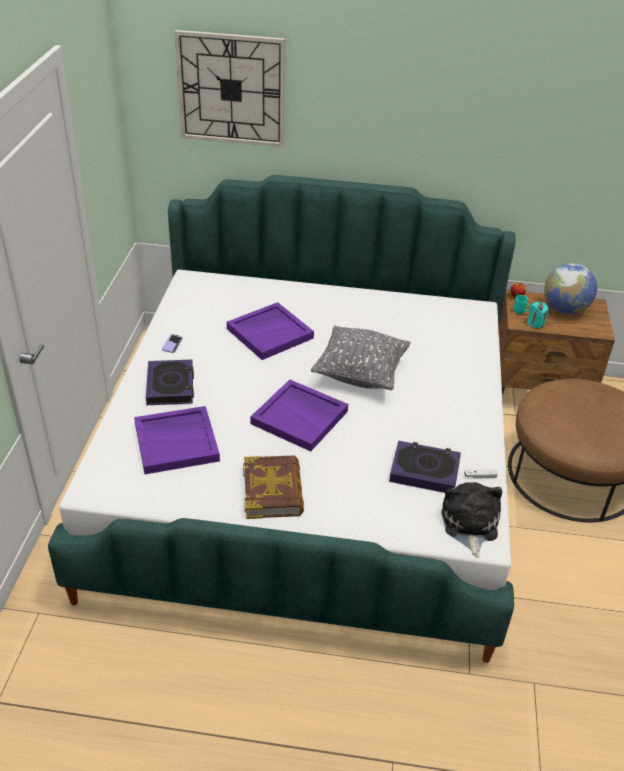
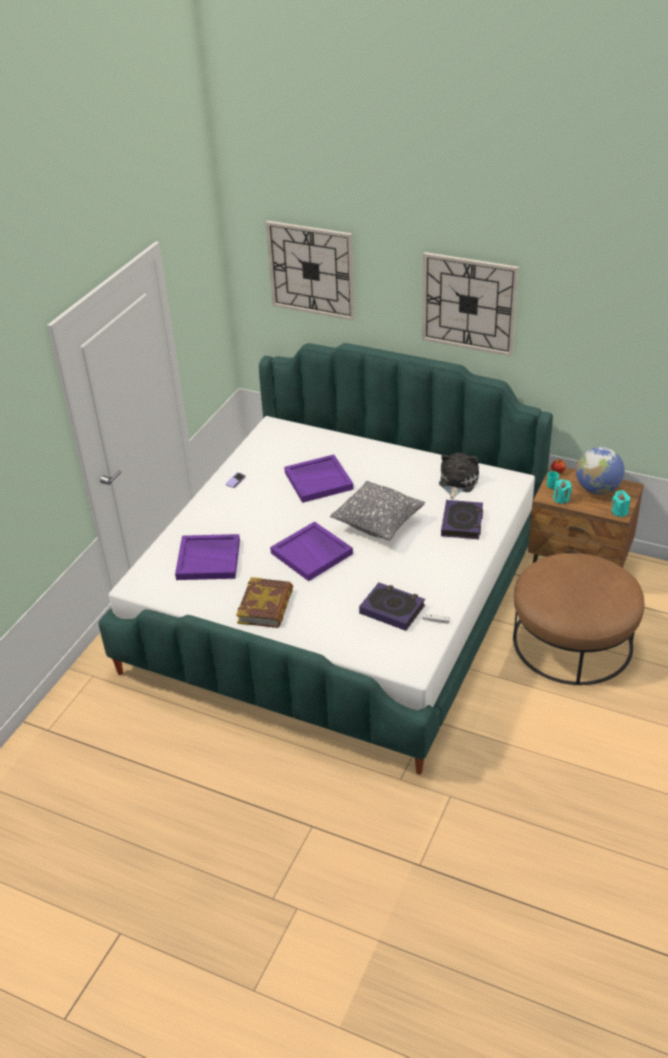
camera: 20 degrees right, 0 degrees up
book [146,359,194,405] -> book moved to [441,500,483,539]
plush toy [441,482,502,558] -> plush toy moved to [439,453,479,500]
none -> wall clock [422,252,519,356]
none -> turquoise candle [611,490,630,517]

